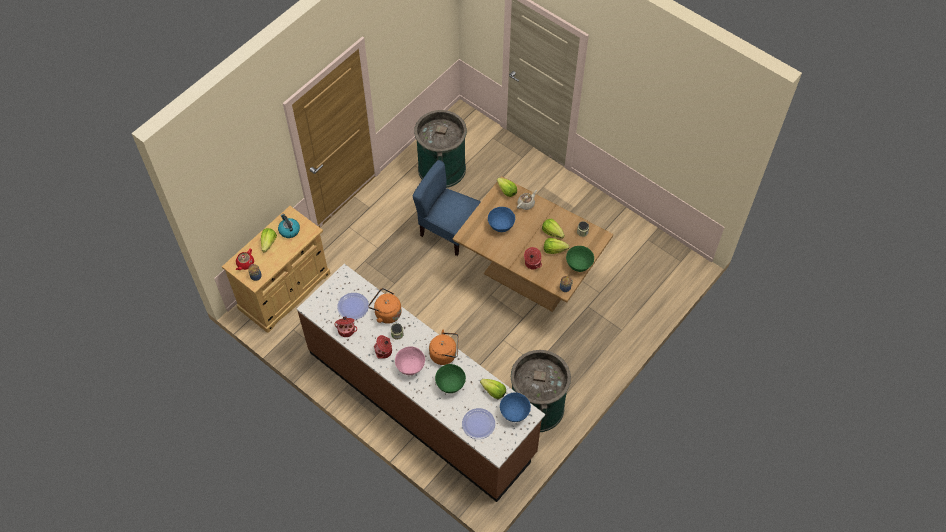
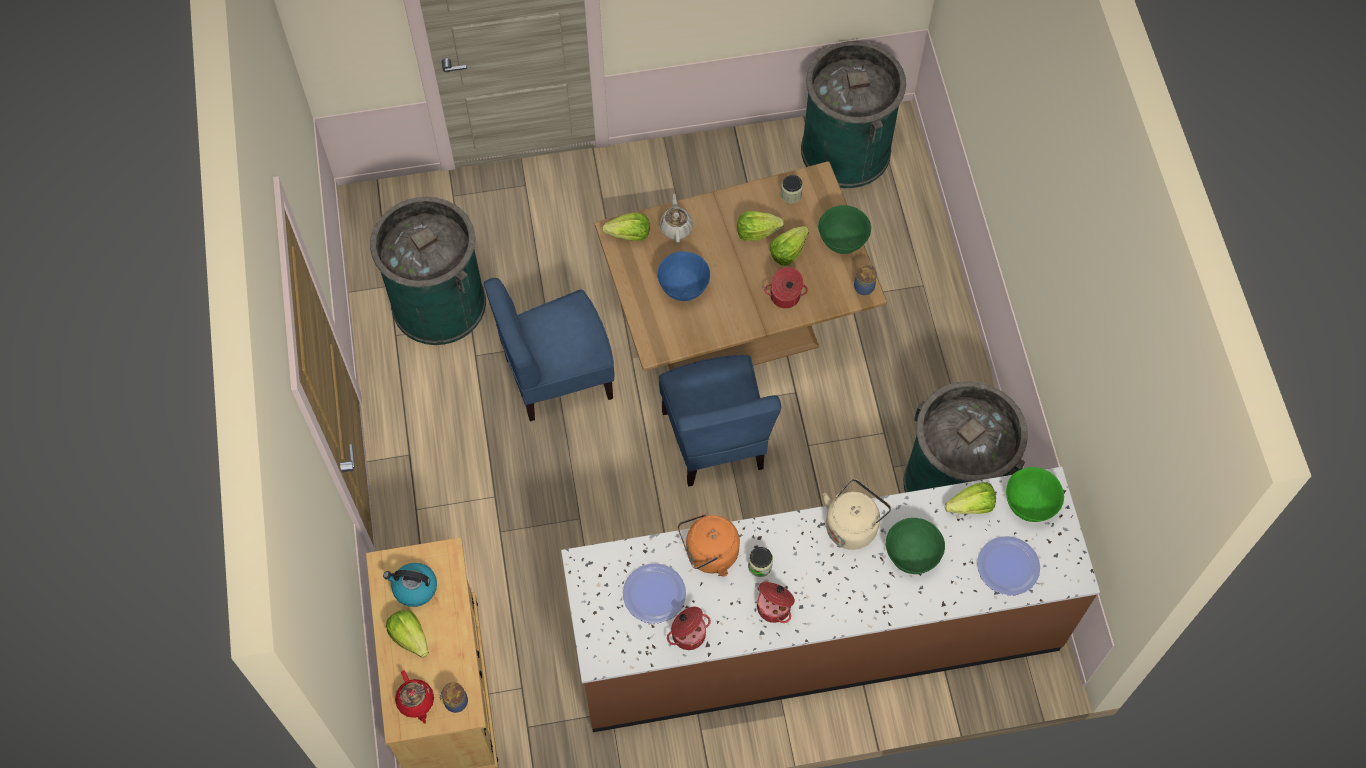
camera: 50 degrees left, 5 degrees up
pink bowl [395,346,425,375] -> none
orange kettle [429,329,458,365] -> beige kettle [823,479,891,550]
blue bowl [500,392,531,422] -> green bowl [1006,467,1064,522]
none -> blue chair [659,355,781,487]
none -> green trash can [801,41,906,188]

